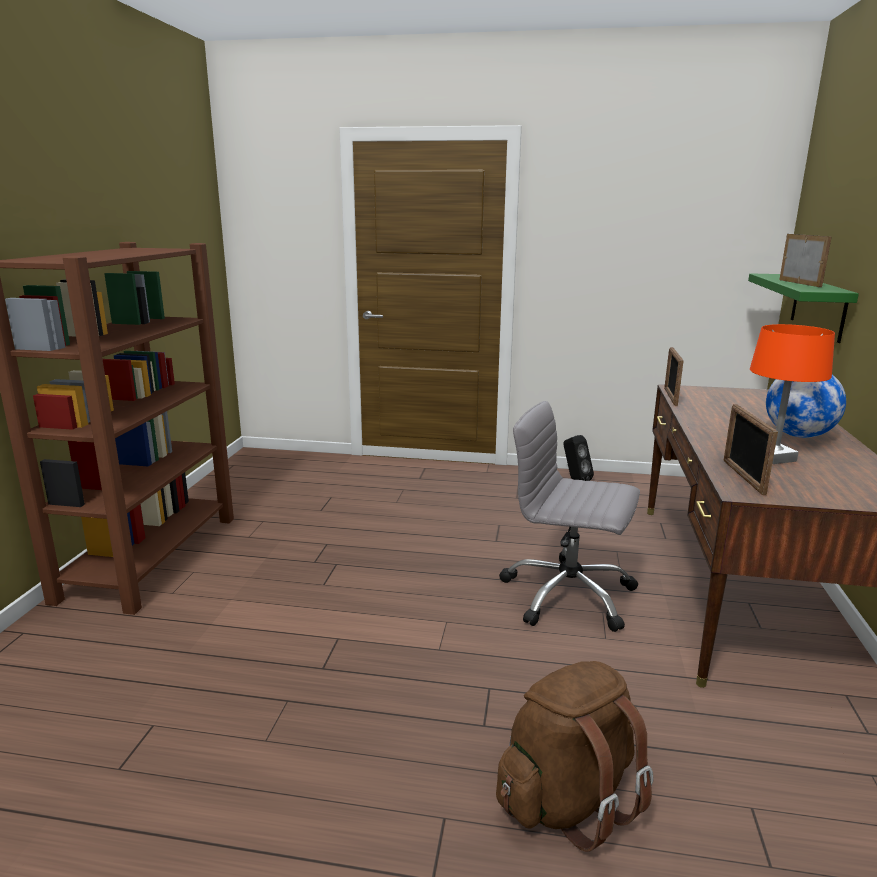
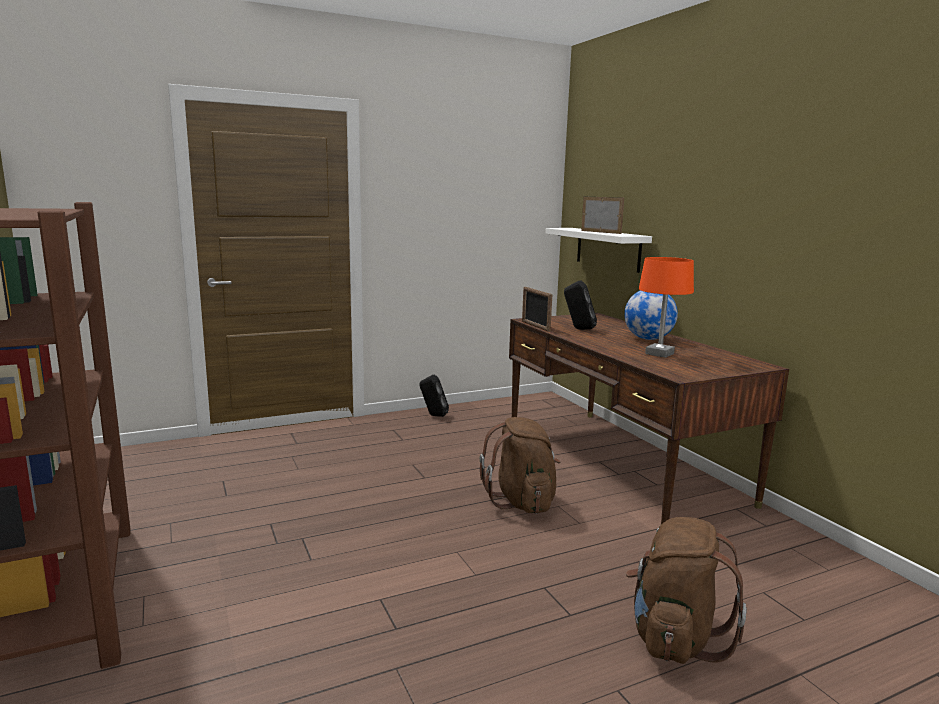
camera: 35 degrees left, 5 degrees down
grey office chair [499,401,640,632] -> brown backpack [480,417,560,514]
picture frame [724,404,778,495] -> none
green shelf [748,273,859,343] -> white shelf [545,228,652,273]
none -> black speaker [564,281,597,330]

